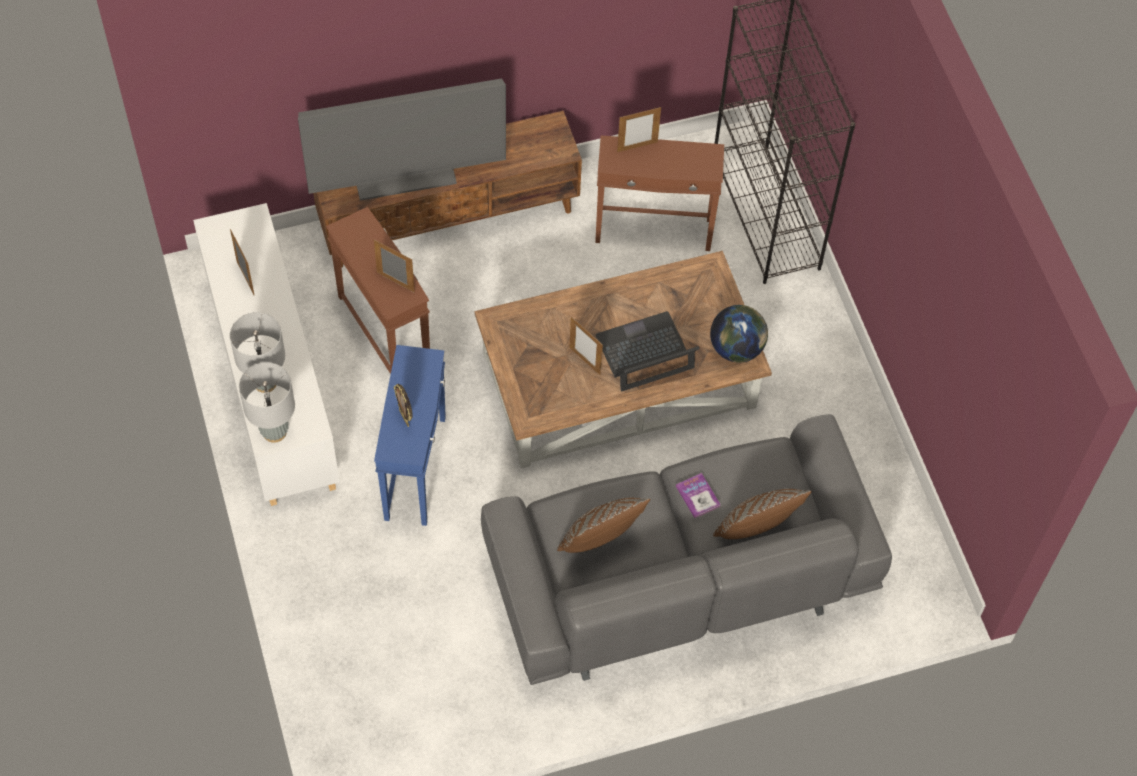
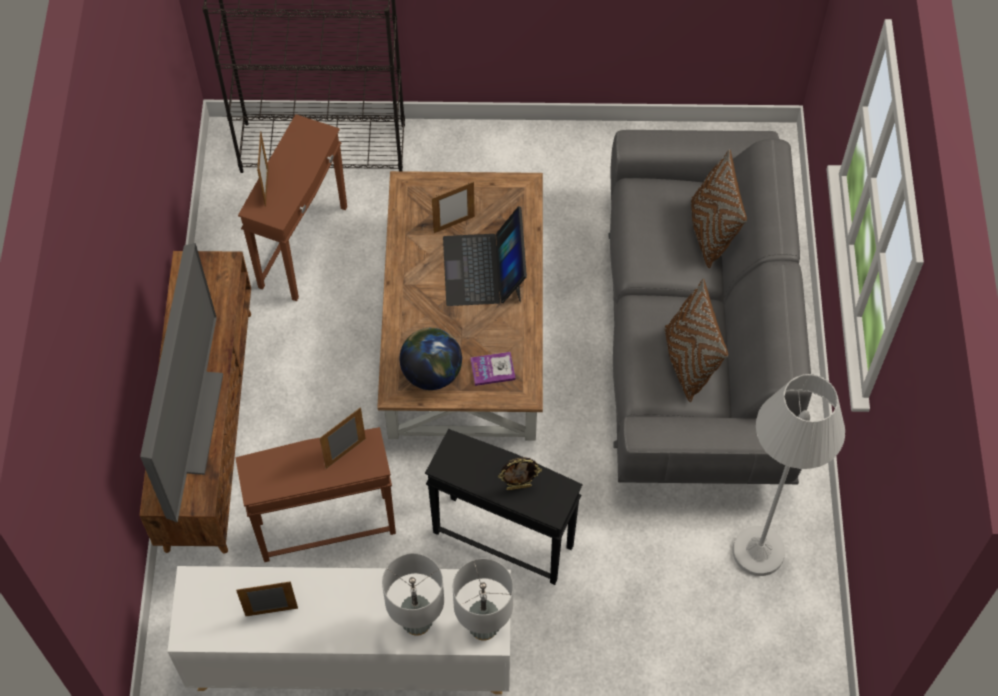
camera: 70 degrees left, 0 degrees up
blue side table [374,345,446,526] -> black side table [425,429,582,585]
picture frame [569,317,603,375] -> picture frame moved to [432,182,475,233]
book [676,473,721,518] -> book moved to [470,352,516,386]
globe [710,305,768,363] -> globe moved to [400,328,462,390]
none -> white floor lamp [732,374,845,576]

